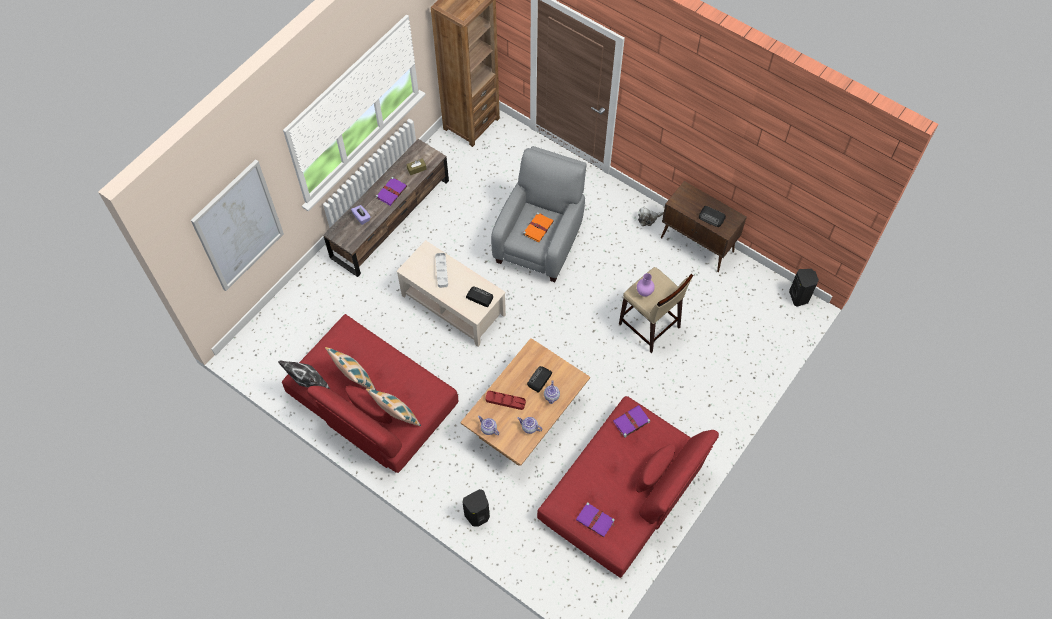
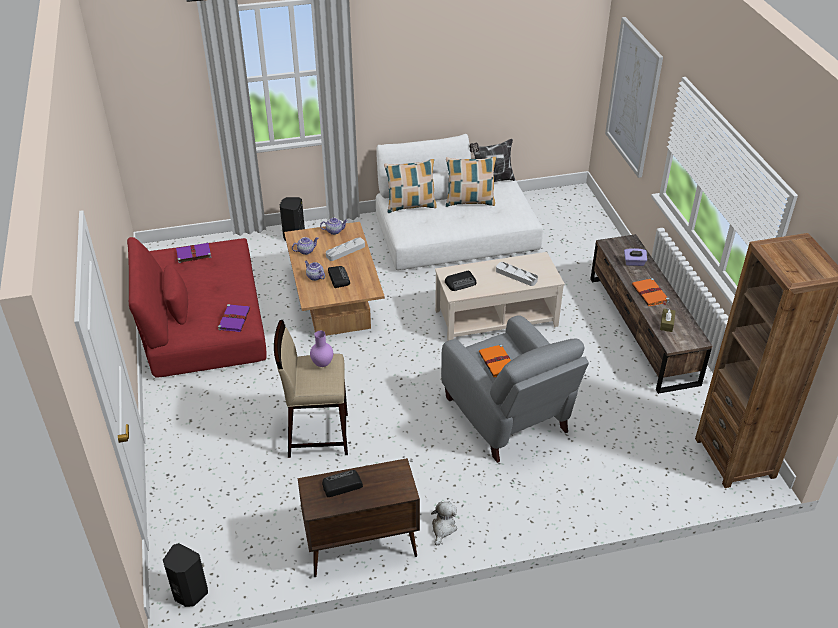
camera: 130 degrees right, 20 degrees down
red sofa [282,314,458,473] -> white sofa [376,134,543,270]
purple book [376,177,407,206] -> orange book [632,278,669,306]
red tray [485,391,526,410] -> grey tray [326,237,365,261]

